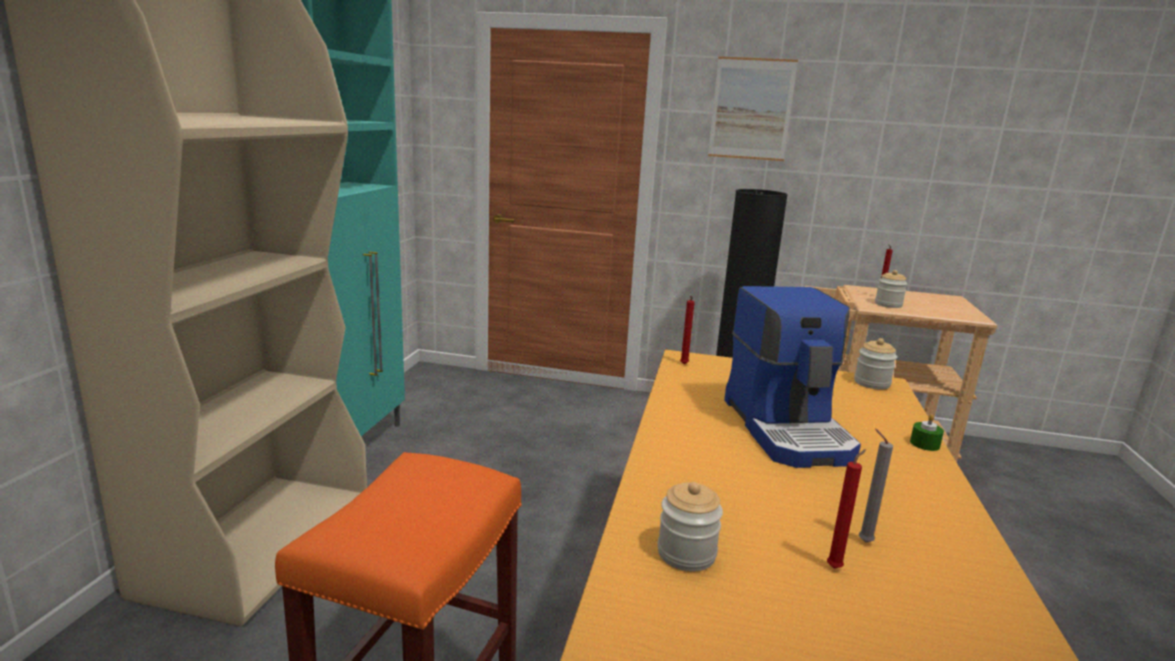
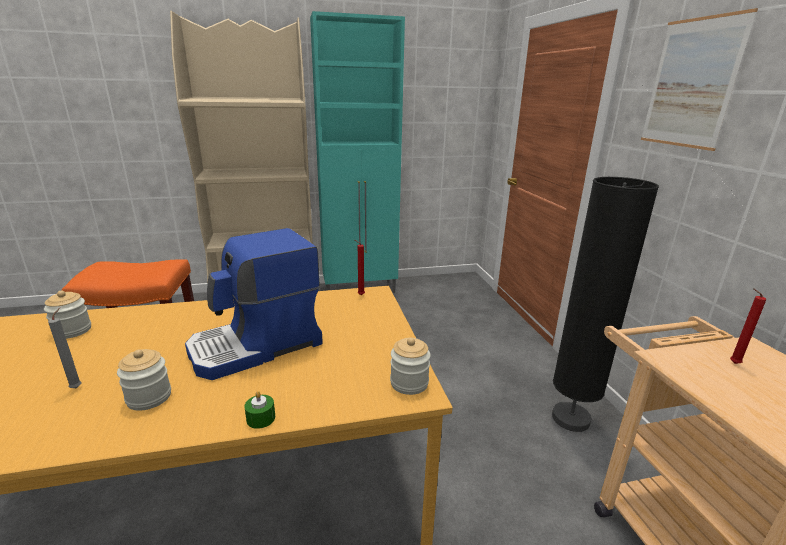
camera: 65 degrees right, 5 degrees up
red candle [827,449,866,568] -> none
jar [875,270,907,308] -> jar moved to [117,349,171,411]

